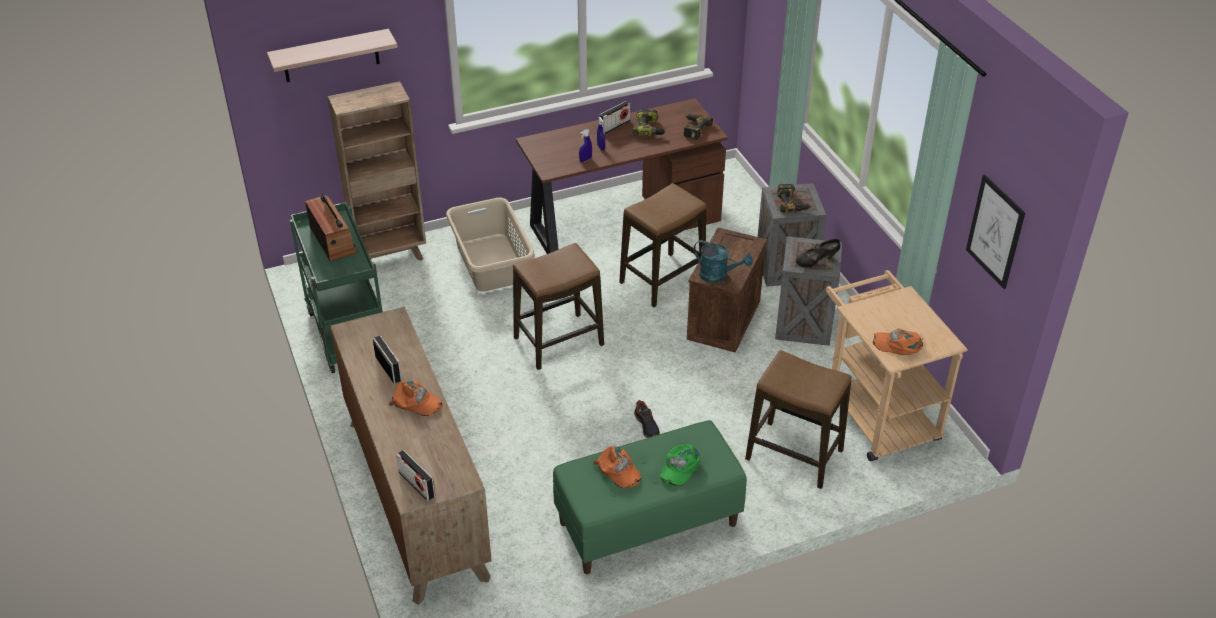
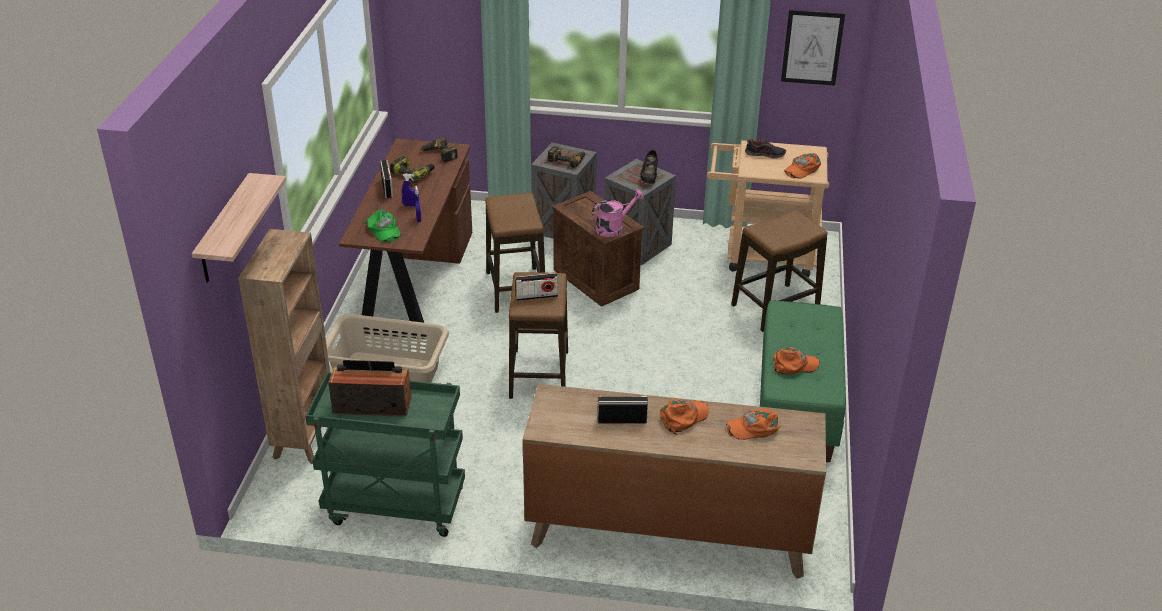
camera: 60 degrees left, 5 degrees down
radio [396,450,435,501] -> radio moved to [515,273,558,301]
shoe [634,400,660,438] -> shoe moved to [745,139,786,159]
green cap [659,444,701,487] -> green cap moved to [365,209,401,242]
turquoise watering can [694,240,753,283] -> pink watering can [592,190,644,237]
none -> orange cap [726,409,780,440]

